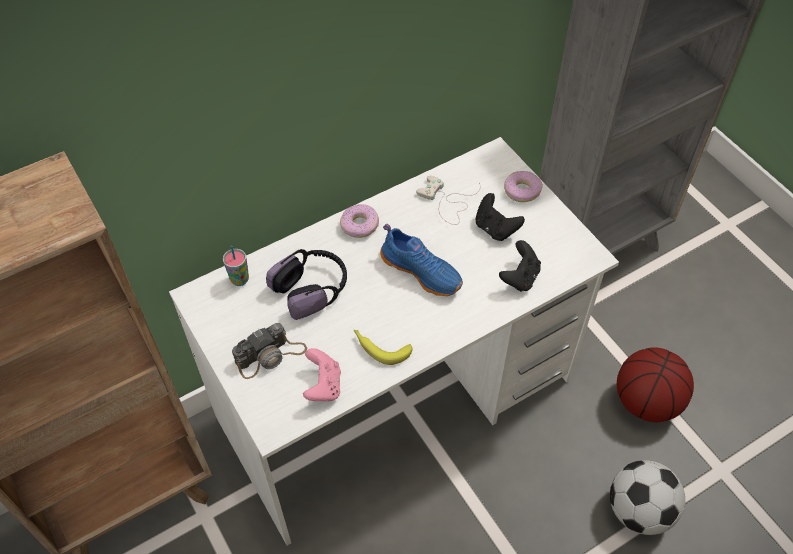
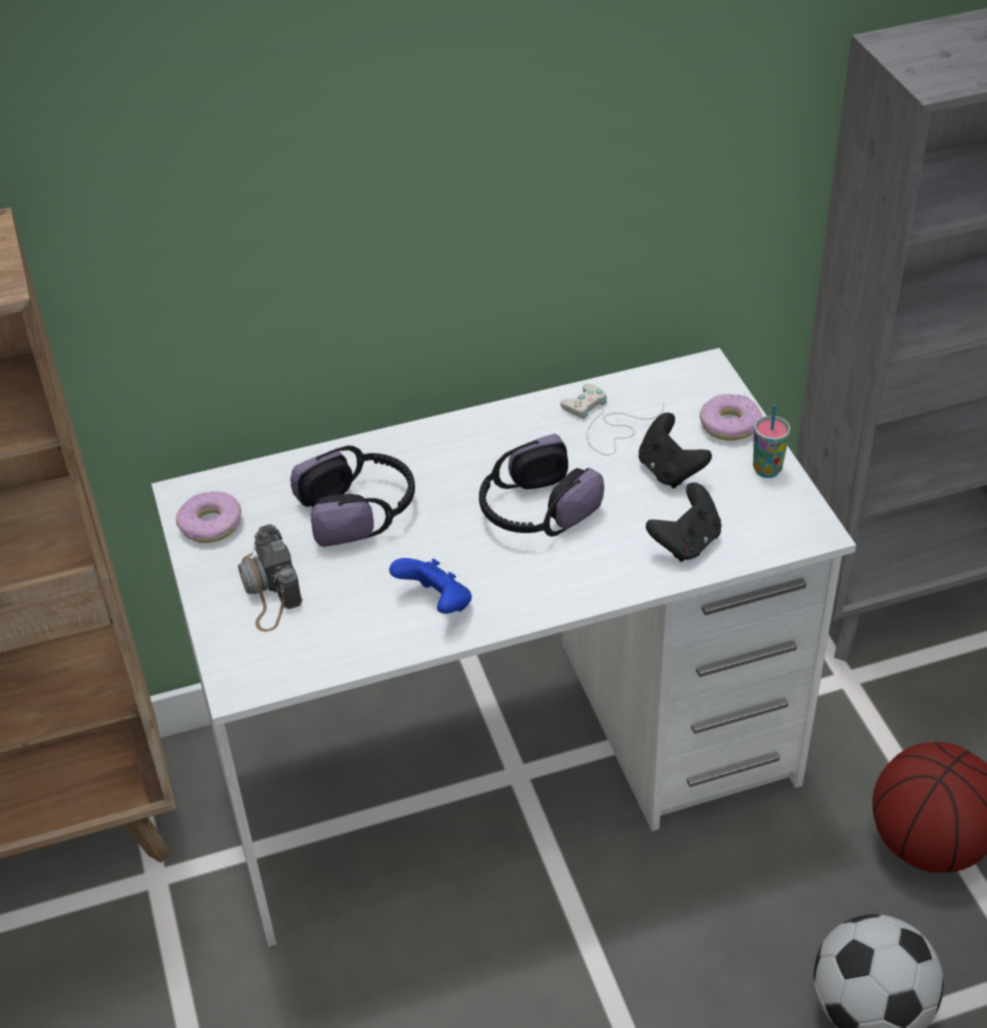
camera: 15 degrees right, 10 degrees down
cup [223,246,249,286] -> cup moved to [753,404,790,478]
camera [232,323,307,379] -> camera turned 90 degrees clockwise [238,524,302,632]
pink game controller [303,348,341,401] -> none
donut [340,204,379,238] -> donut moved to [176,491,241,543]
banana [354,330,412,365] -> blue game controller [389,558,472,614]
blue shoe [380,224,463,296] -> headphones [479,434,604,537]

